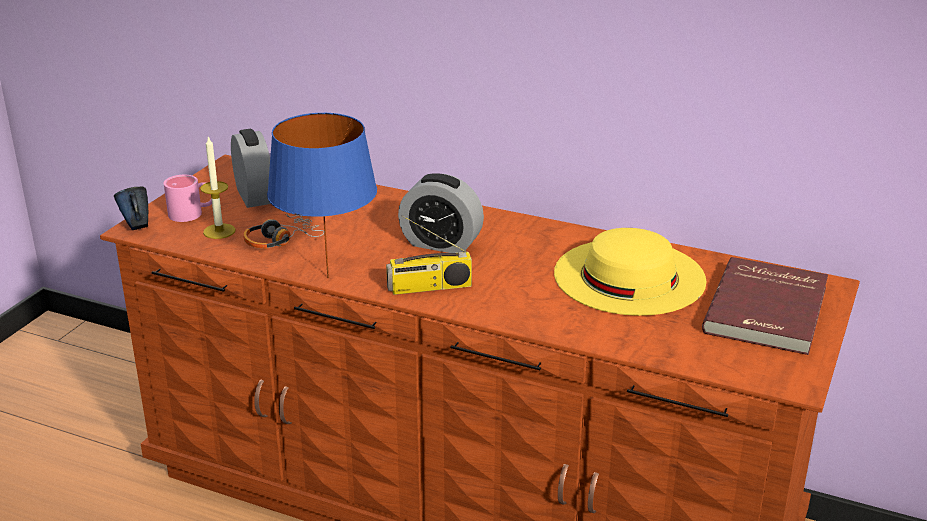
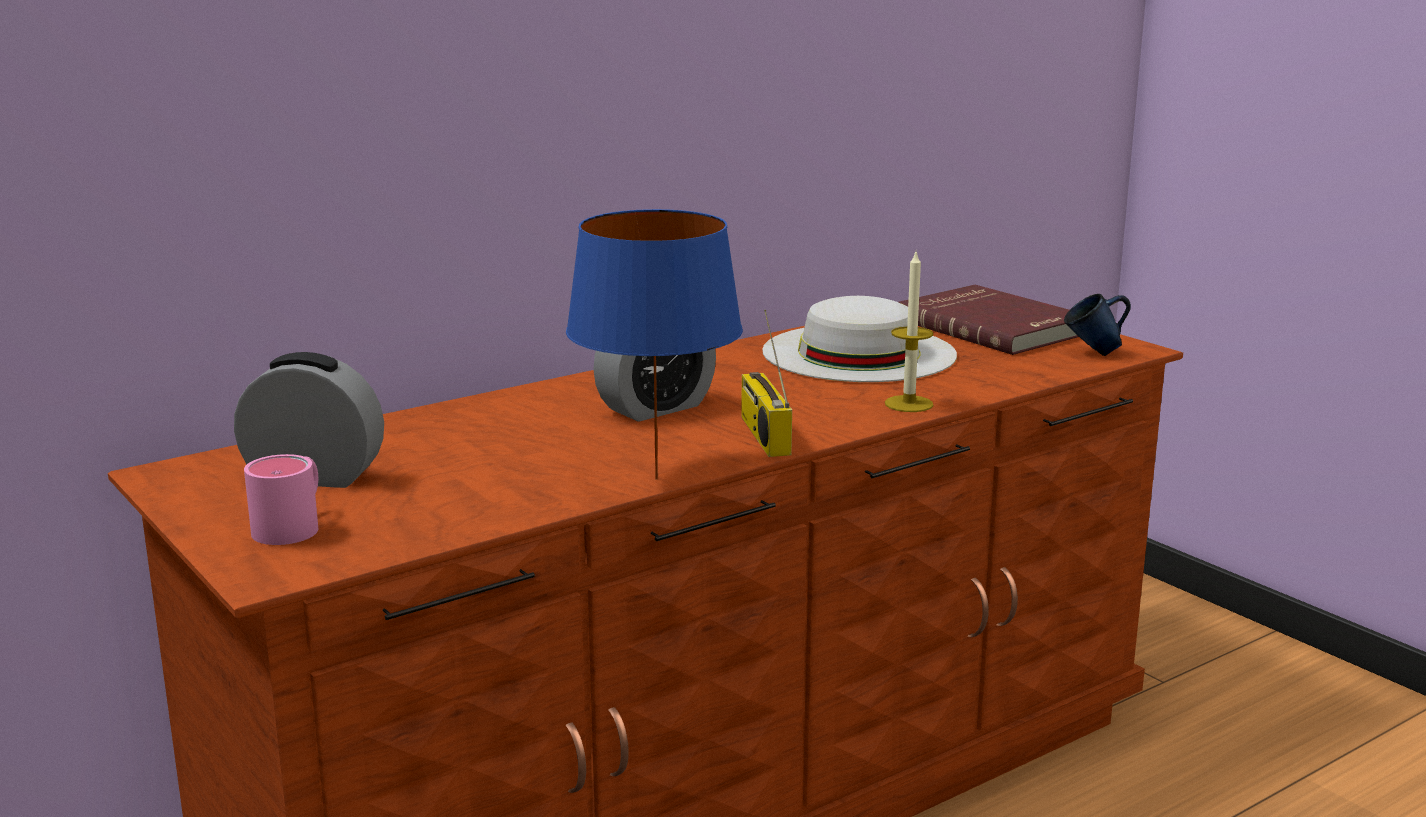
camera: 60 degrees left, 10 degrees down
blue mug [114,187,148,230] -> blue mug moved to [1064,294,1131,356]
candle [200,136,236,239] -> candle moved to [885,252,933,412]
headphones [243,213,324,249] -> none
radio [386,215,472,295] -> radio turned 150 degrees clockwise [741,309,792,457]
yellow hat [554,228,706,316] -> white hat [762,296,957,382]

